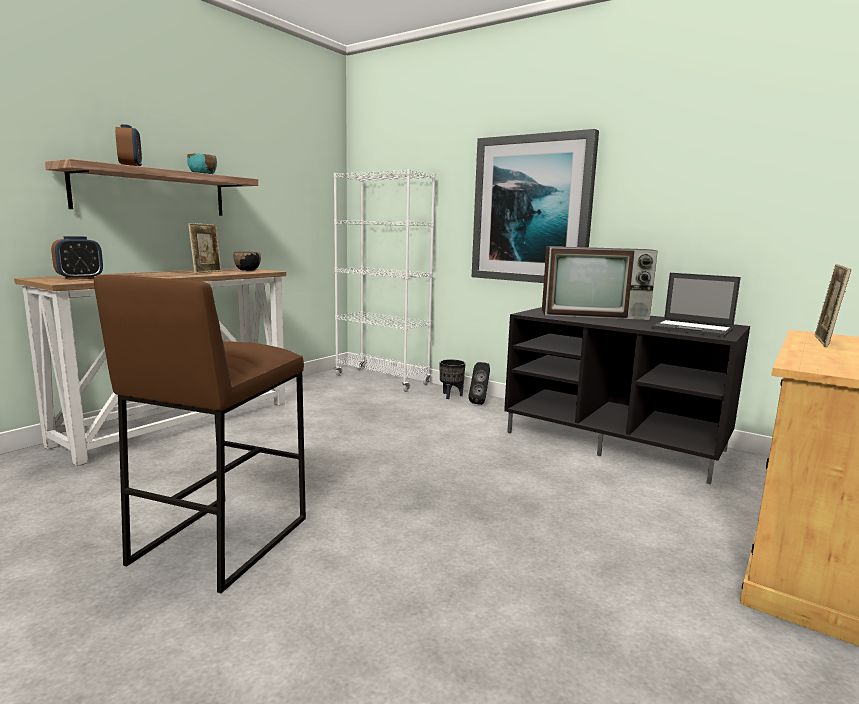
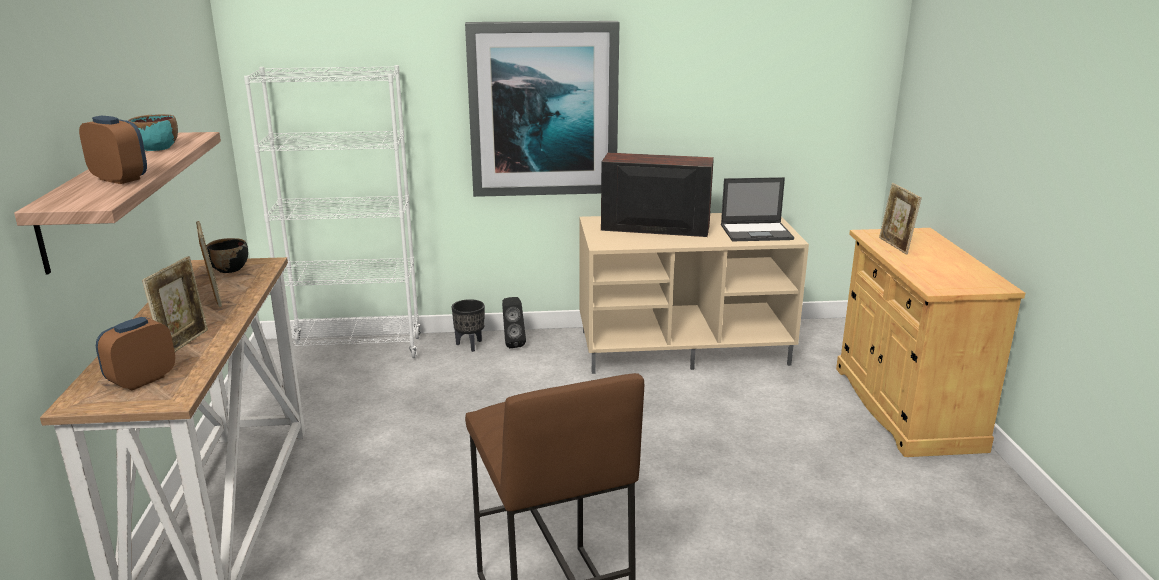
camera: 40 degrees left, 10 degrees up
alarm clock [51,236,103,280] -> alarm clock turned 150 degrees counterclockwise [96,317,175,390]
black tv stand [504,307,750,485] -> beige tv stand [579,213,809,374]
television [542,246,658,320] -> television turned 135 degrees counterclockwise [601,153,714,237]
none -> picture frame [142,256,208,352]

